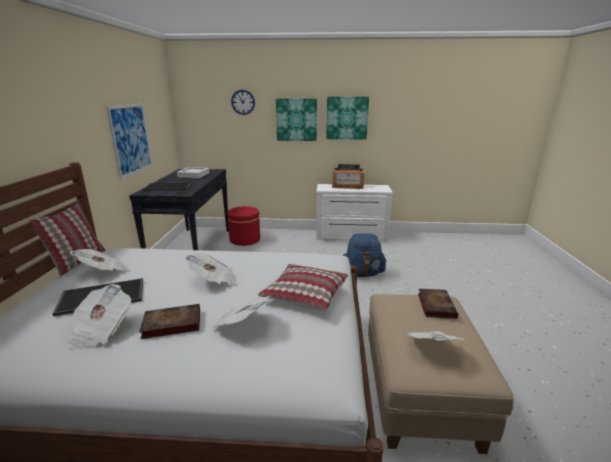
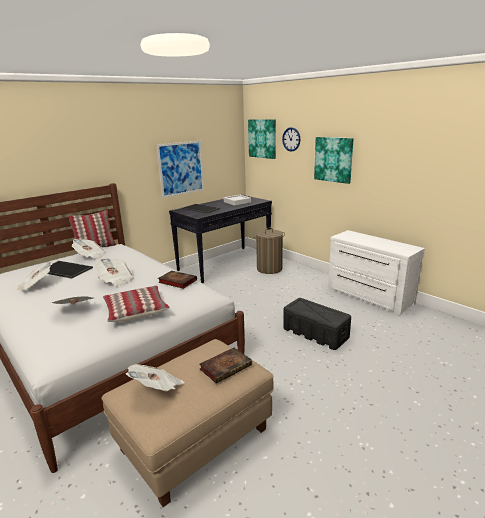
camera: 45 degrees right, 0 degrees up
book [139,304,200,339] -> book moved to [158,271,197,289]
red ottoman [227,206,260,246] -> laundry basket [254,227,285,274]
picture [326,96,369,140] -> picture moved to [248,119,276,159]
radio [332,164,365,189] -> none
blue backpack [343,233,387,277] -> black storage box [283,298,351,350]

